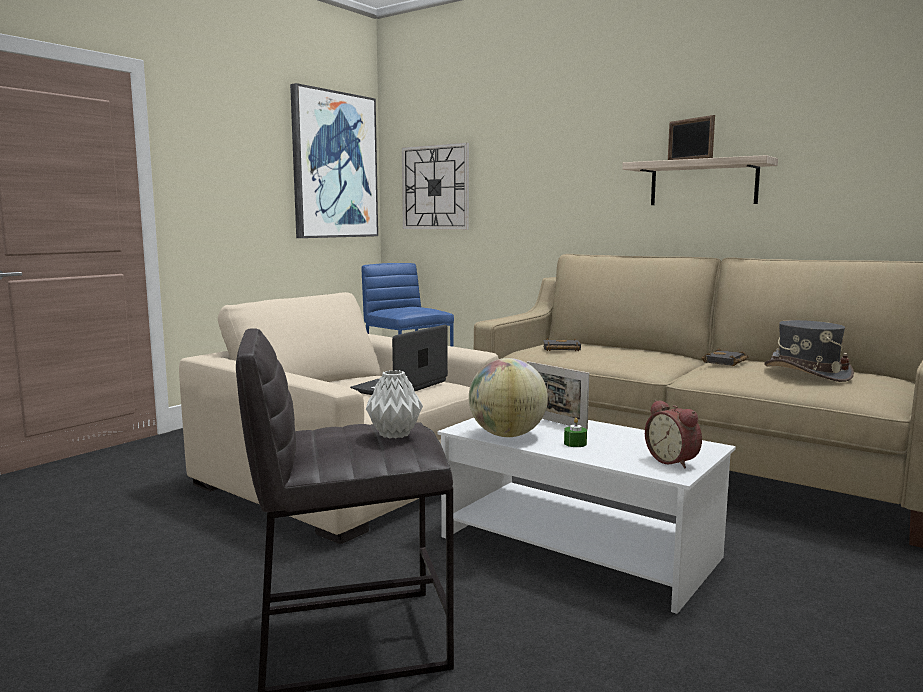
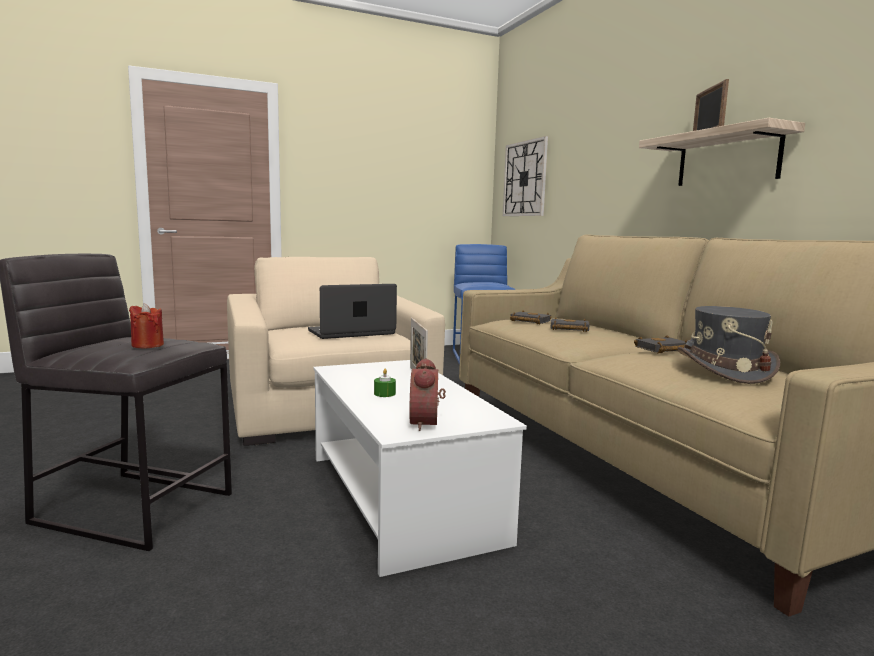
camera: 30 degrees right, 0 degrees up
picture [290,83,378,238] -> none
grey vase [366,370,423,438] -> red candle [129,303,164,348]
globe [469,358,548,437] -> none
none -> black book [550,317,589,332]

